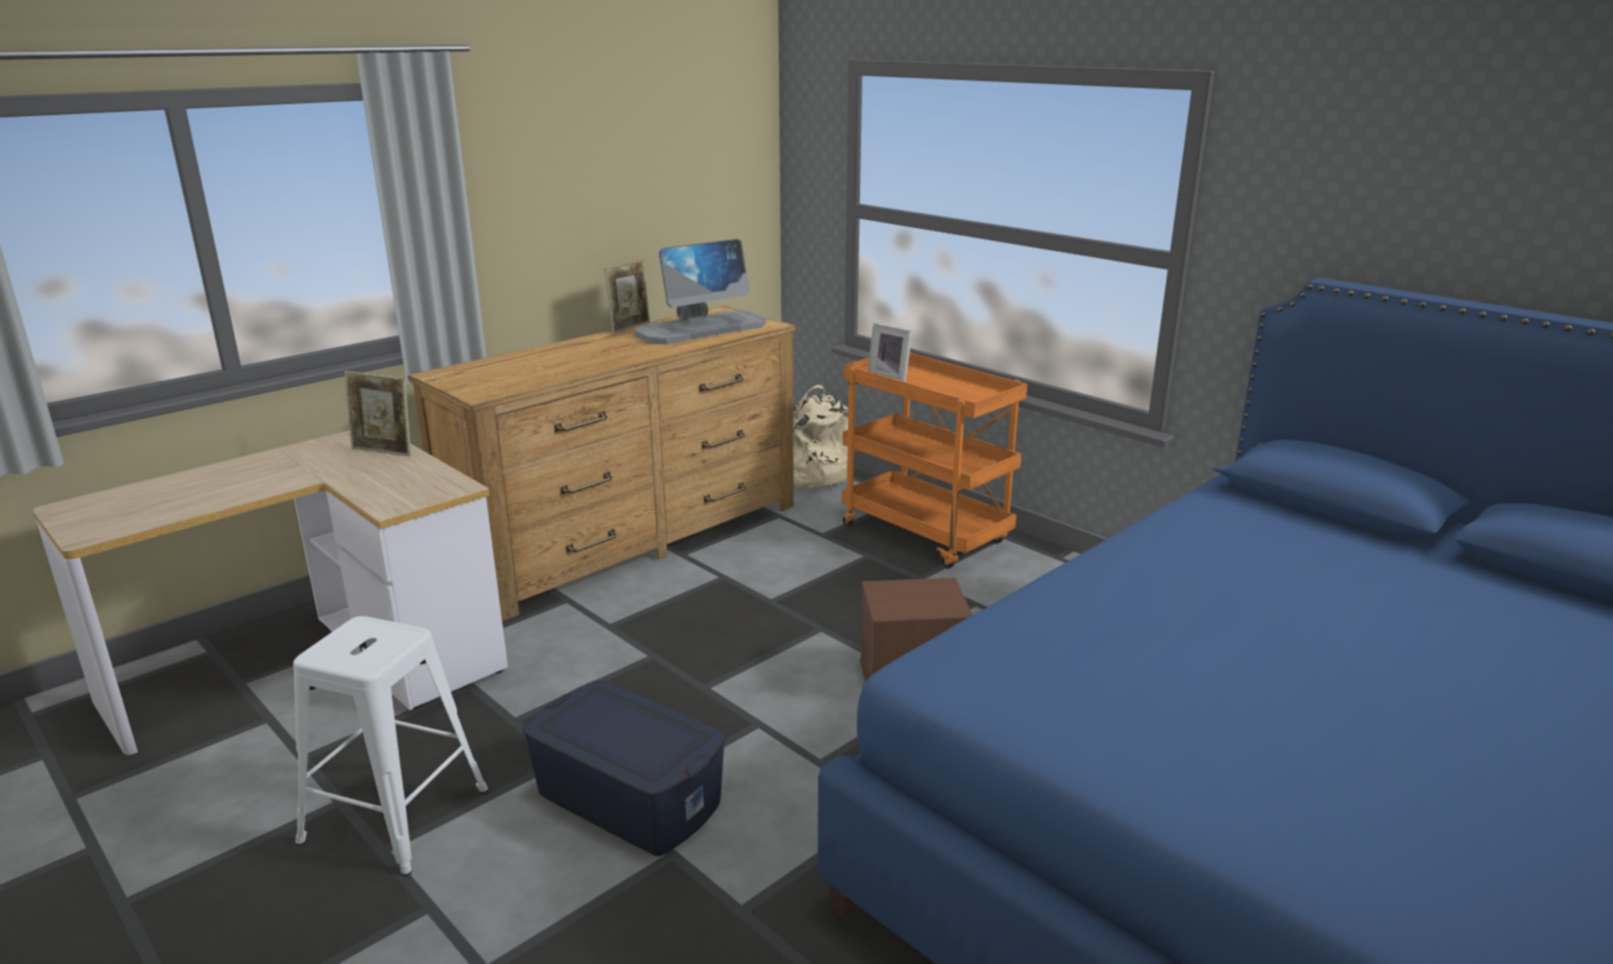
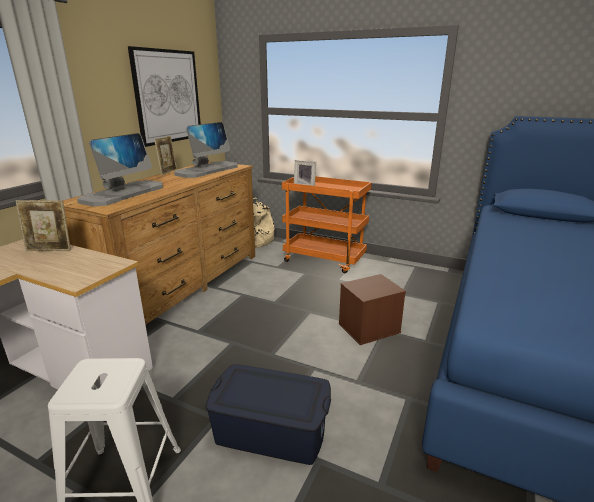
camera: 20 degrees left, 0 degrees up
none -> monitor [77,133,163,207]
none -> picture [128,46,201,147]

